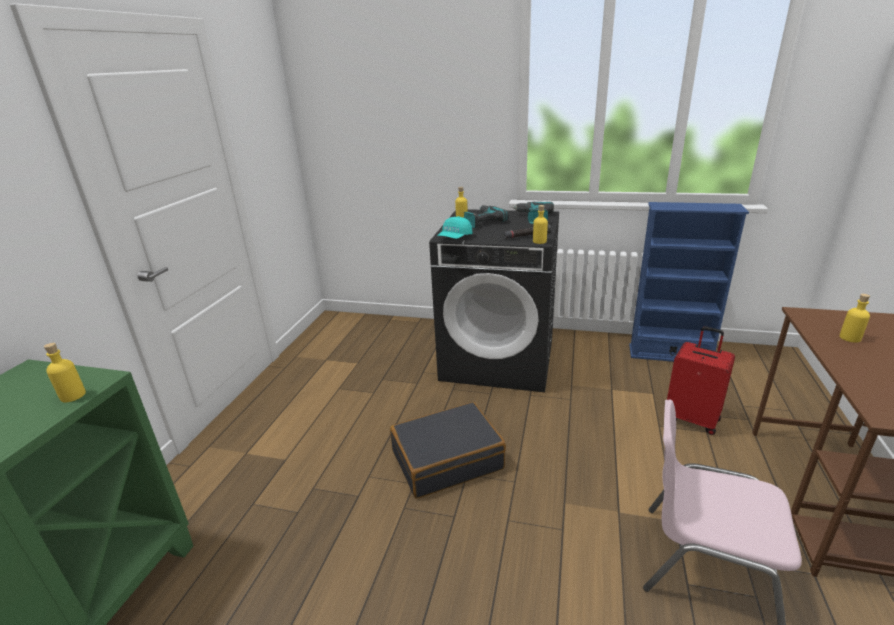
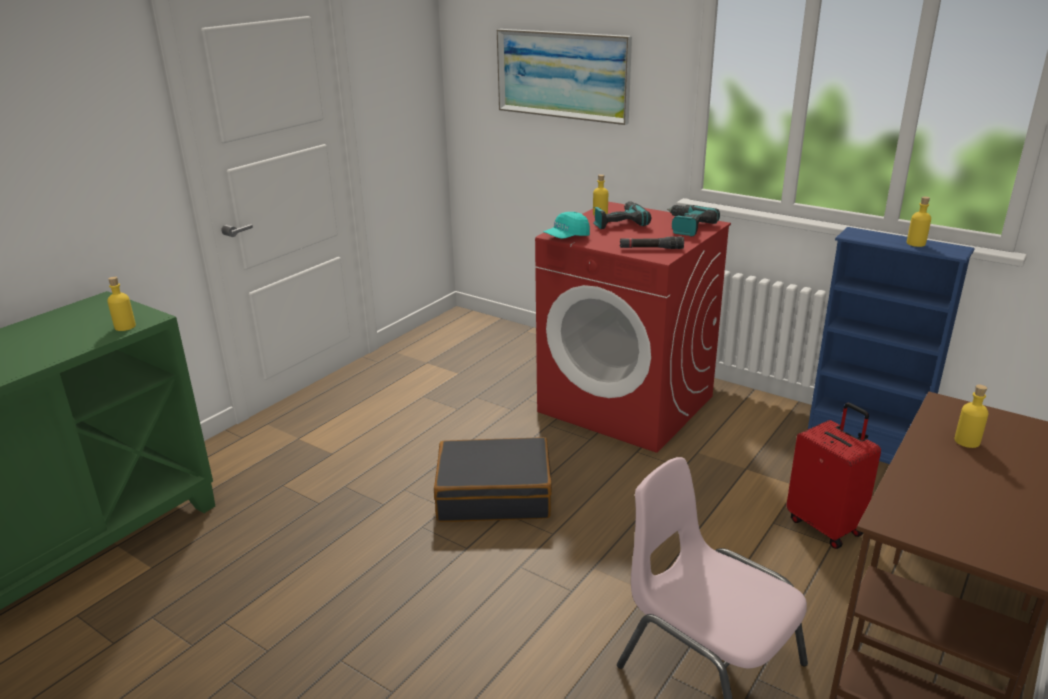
camera: 20 degrees right, 0 degrees up
black washing machine [429,209,559,392] -> red washing machine [535,202,731,453]
yellow bottle [533,205,548,244] -> yellow bottle moved to [907,196,931,247]
none -> picture [497,29,632,125]

